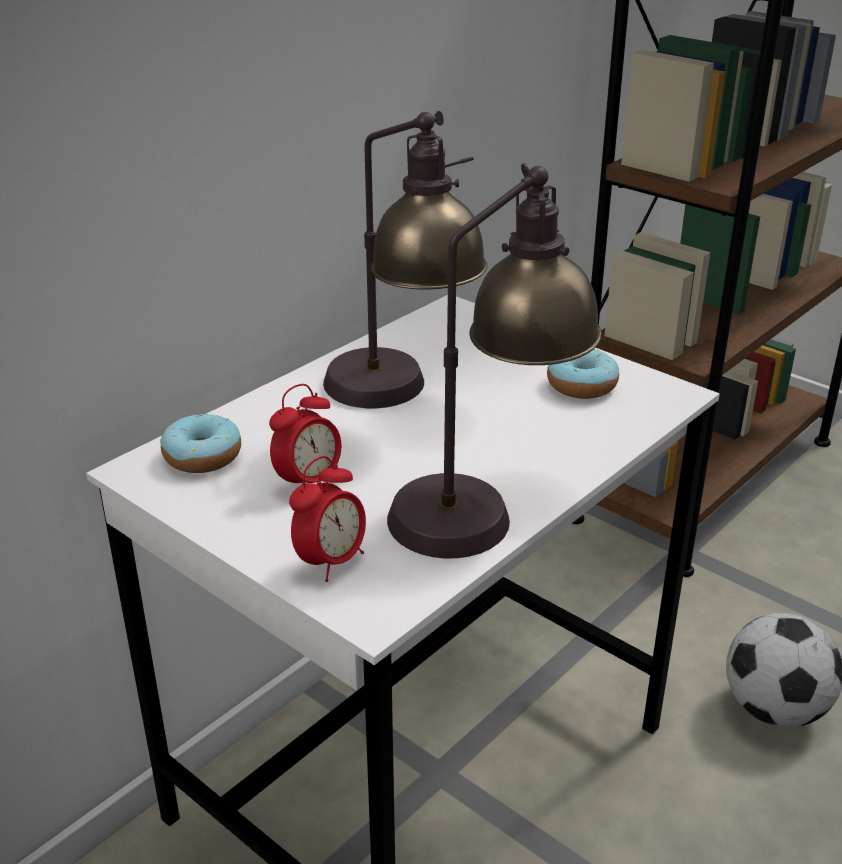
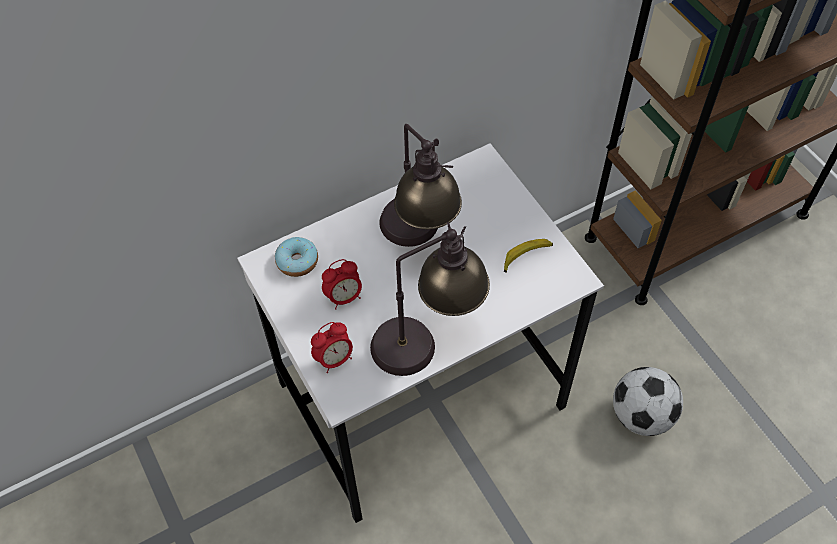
camera: 20 degrees right, 25 degrees up
donut [547,349,619,399] -> banana [504,239,553,273]

